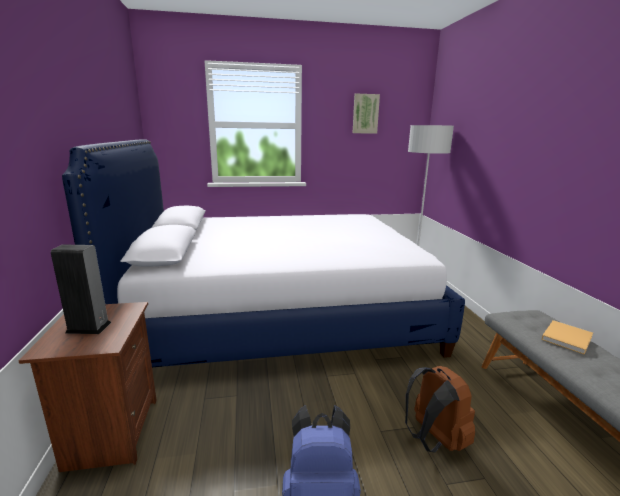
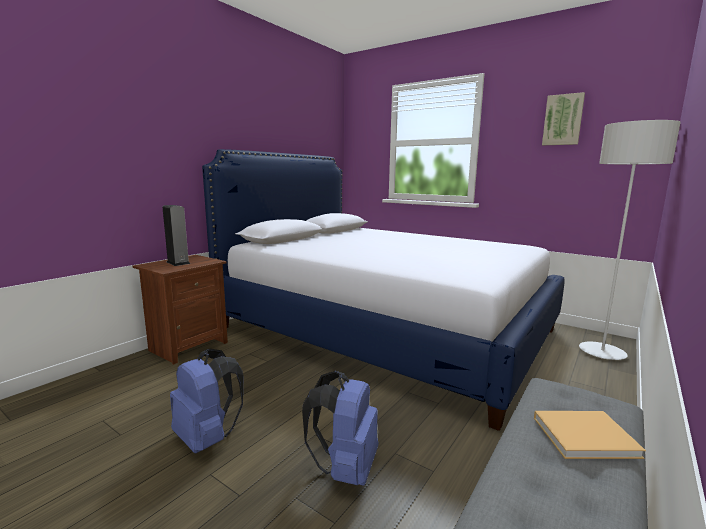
camera: 45 degrees right, 5 degrees down
brown backpack [405,366,475,453] -> blue backpack [302,371,378,486]

